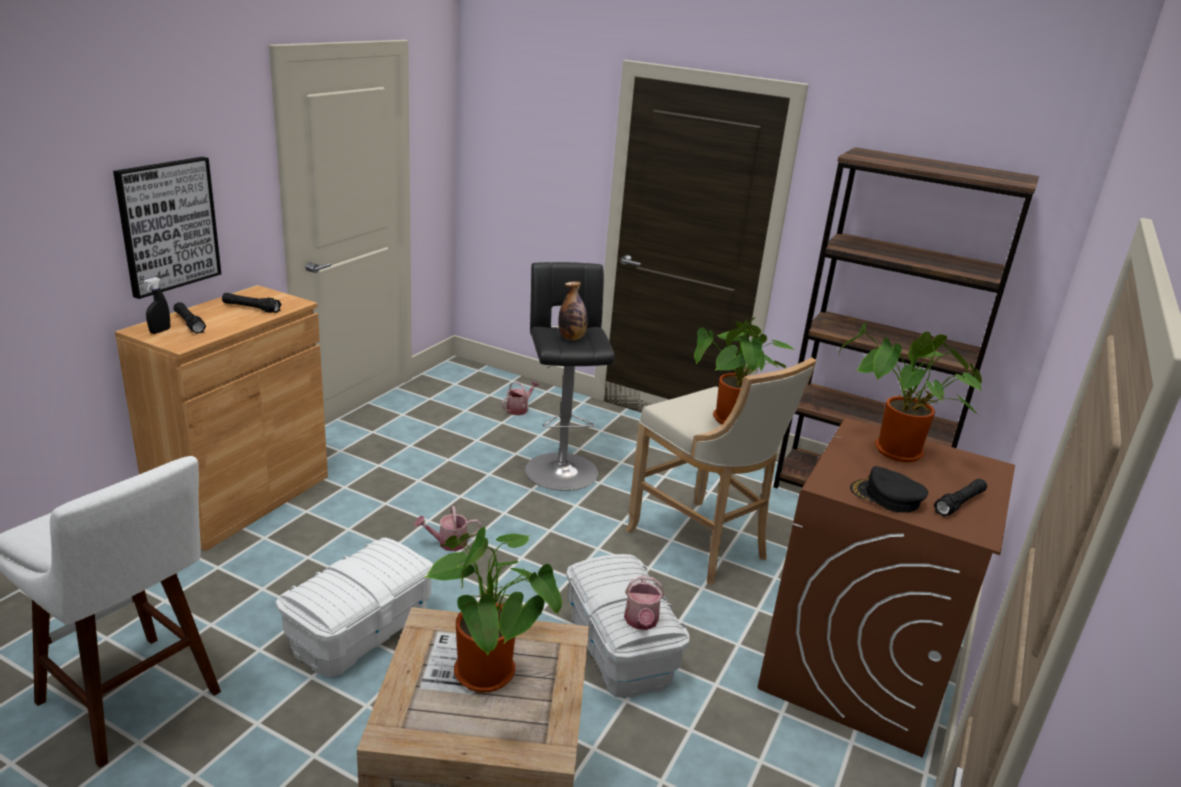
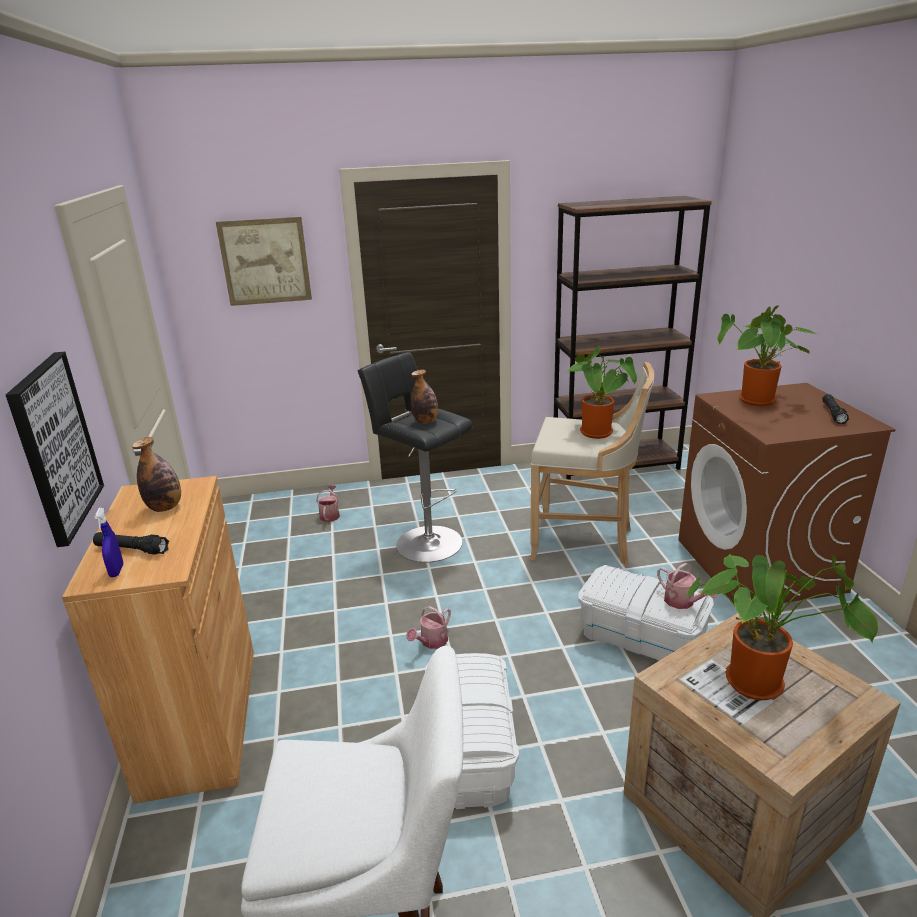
camera: 35 degrees left, 0 degrees up
black spray bottle [144,277,170,334] -> blue spray bottle [94,508,123,577]
black flashlight [222,293,282,313] -> bottle [132,437,181,512]
black cap [850,466,928,513] -> none
none -> picture [216,217,312,306]

